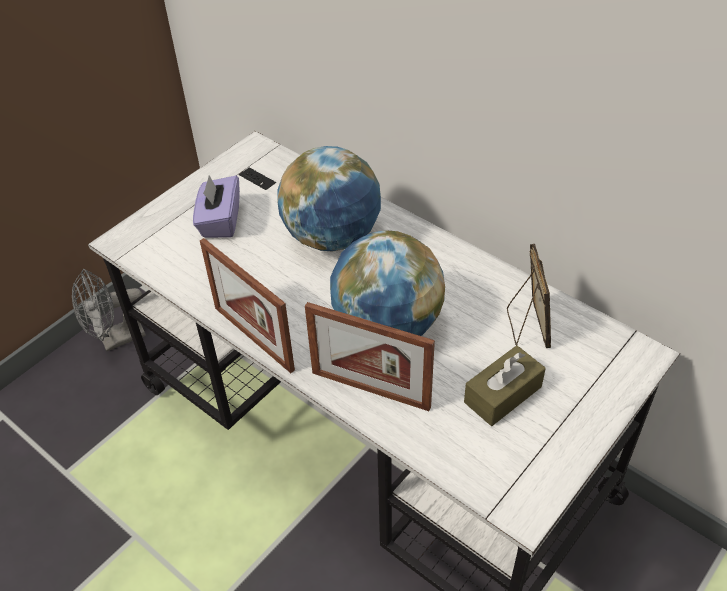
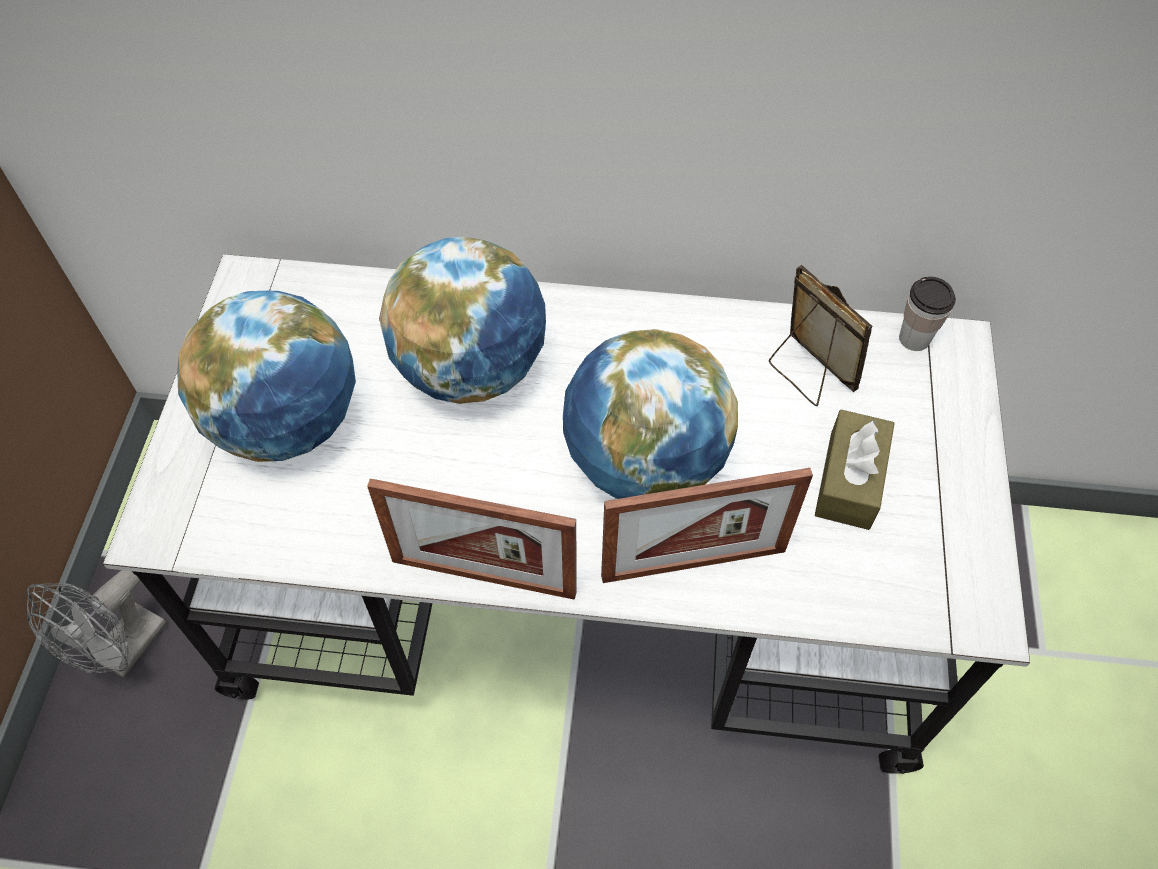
camera: 35 degrees left, 10 degrees up
purple tissue box [193,175,240,238] -> globe [177,291,356,462]
none -> cup [899,276,956,351]

